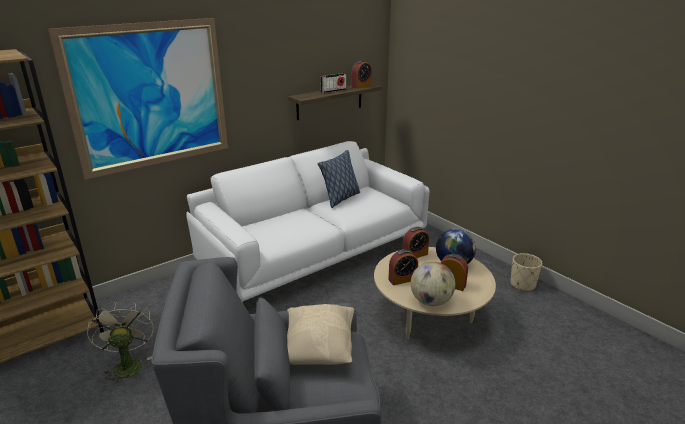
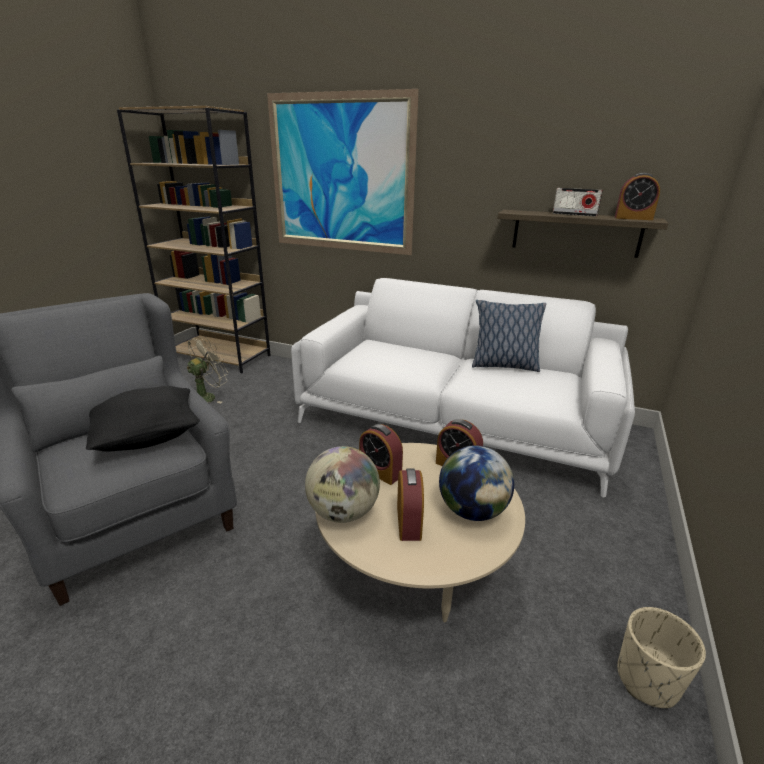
camera: 60 degrees right, 0 degrees up
beige pillow [287,304,354,365] -> black pillow [86,386,200,452]

